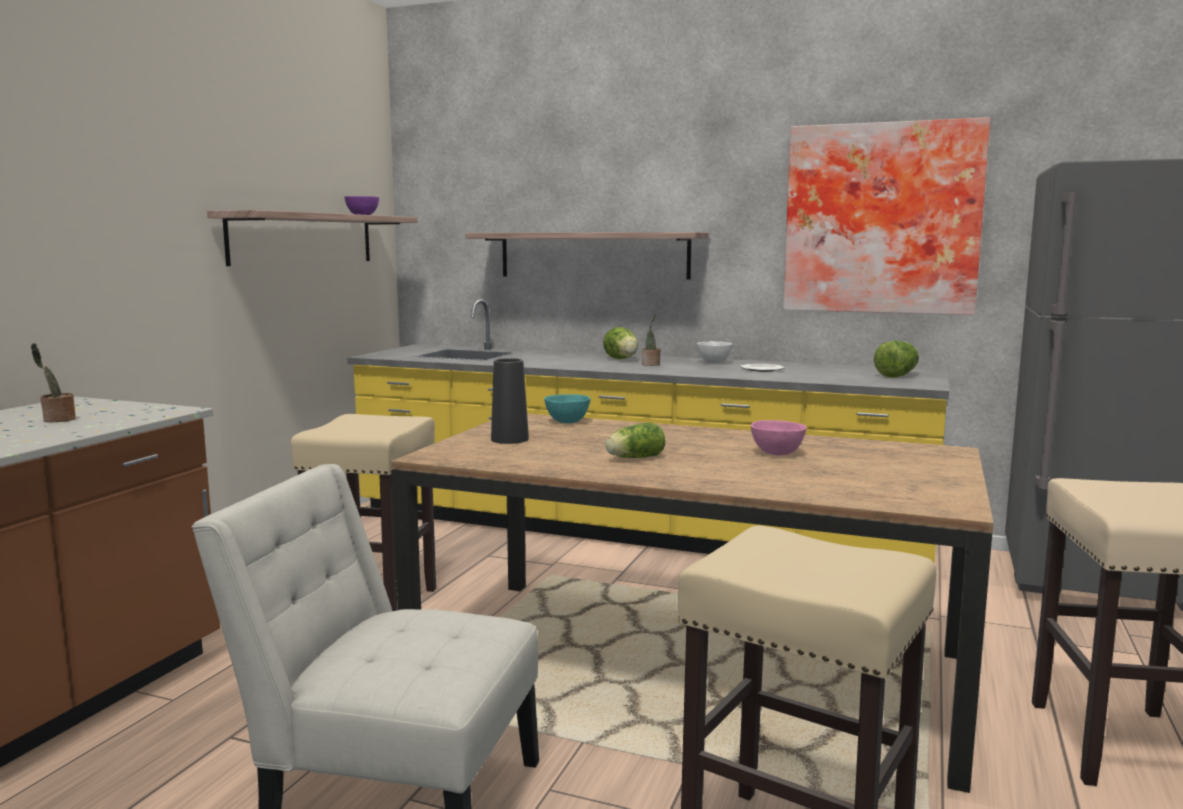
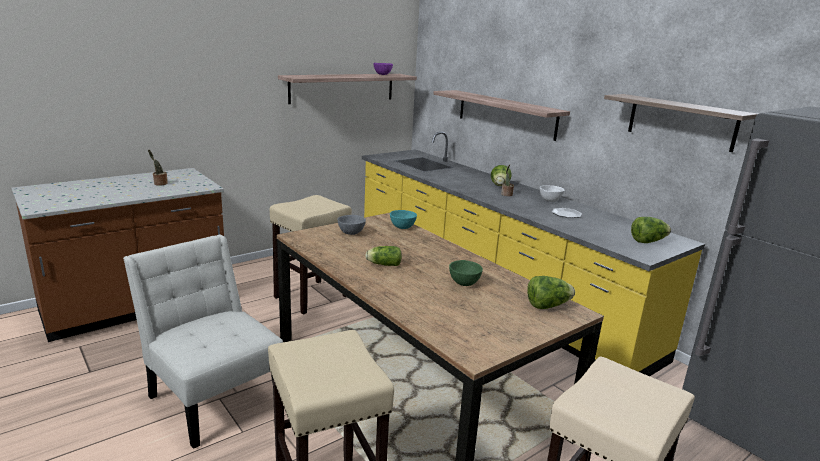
camera: 30 degrees right, 10 degrees up
black vase [491,358,529,444] -> grey bowl [338,215,366,235]
pink bowl [751,420,806,455] -> green bowl [449,260,483,286]
picture [783,117,990,315] -> shelf [604,94,757,152]
none -> lettuce [527,276,575,309]

